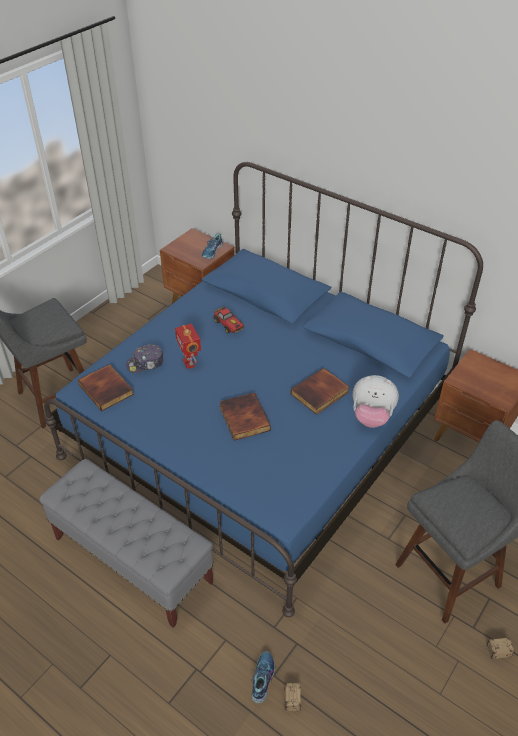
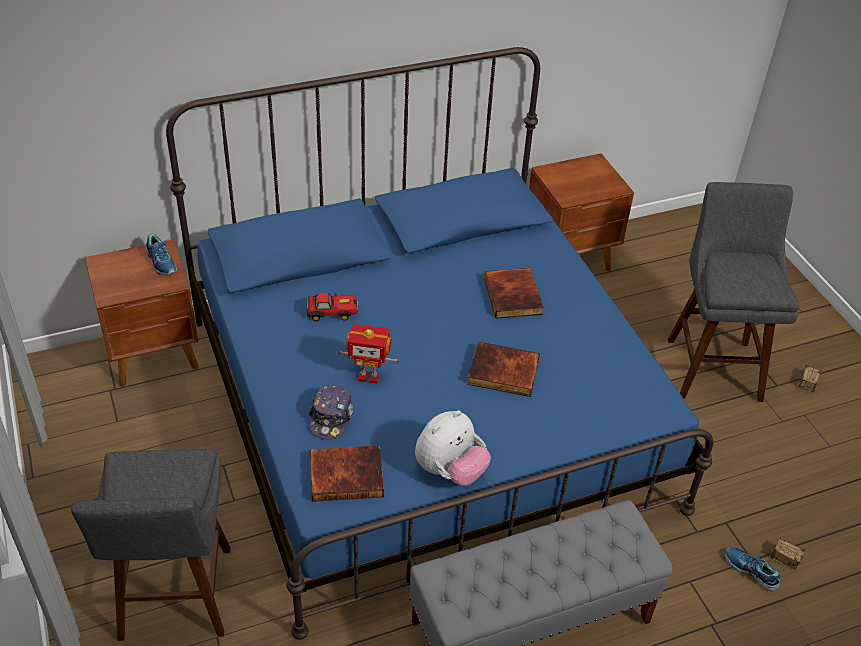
camera: 60 degrees left, 0 degrees up
plush toy [353,375,399,428] -> plush toy moved to [415,410,491,486]

